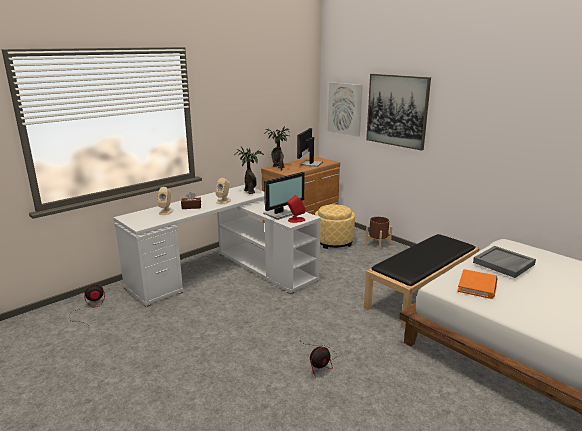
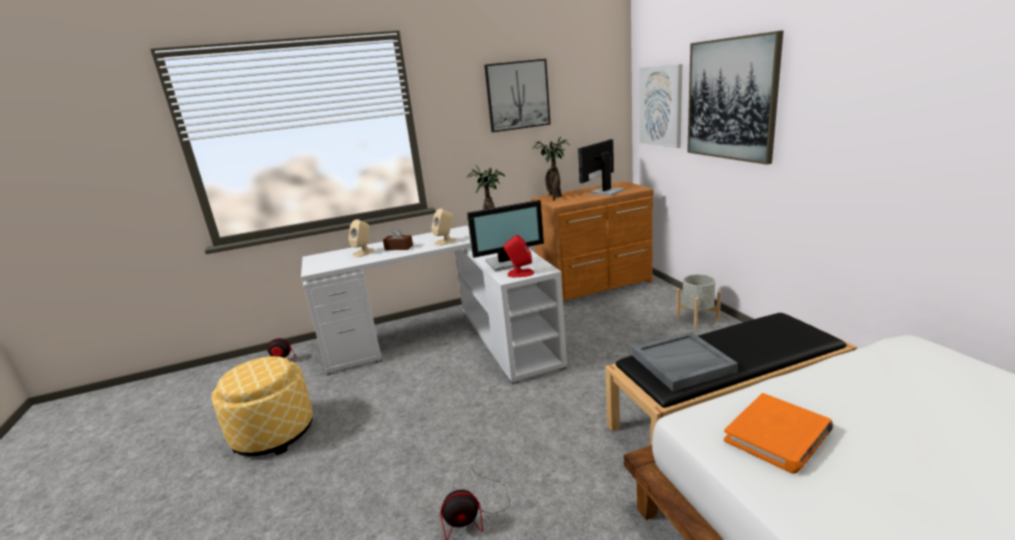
camera: 25 degrees right, 0 degrees up
ottoman [315,204,355,249] -> ottoman moved to [212,356,313,456]
brown planter [365,217,392,250] -> grey planter [676,274,721,329]
grey tray [473,246,536,278] -> grey tray moved to [632,332,738,391]
none -> picture [484,59,551,132]

